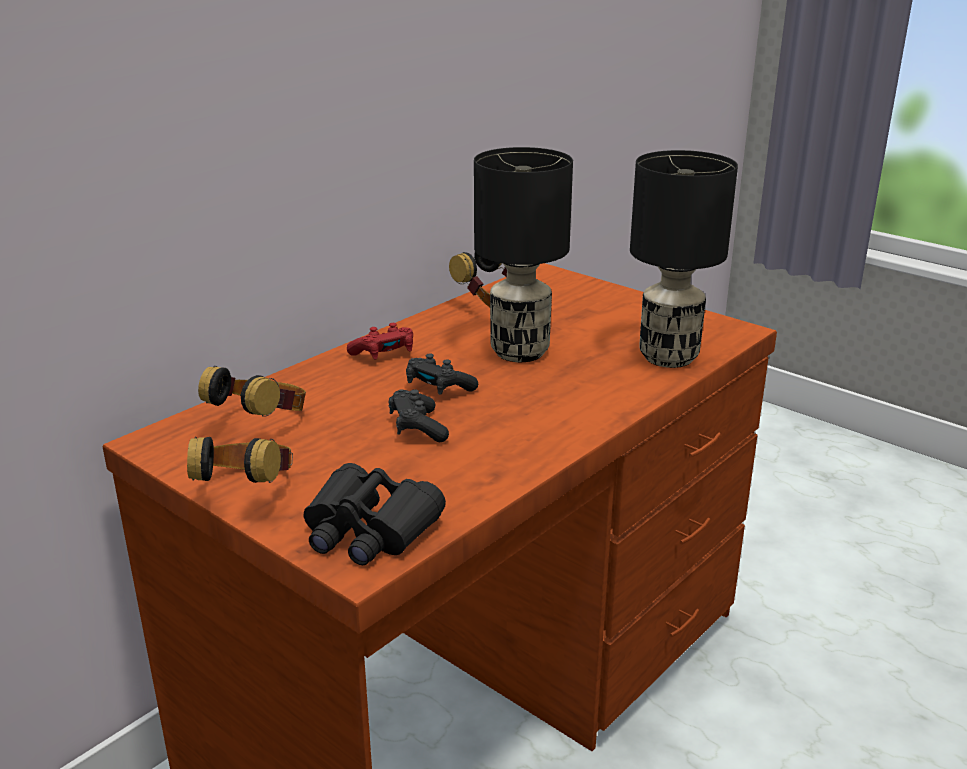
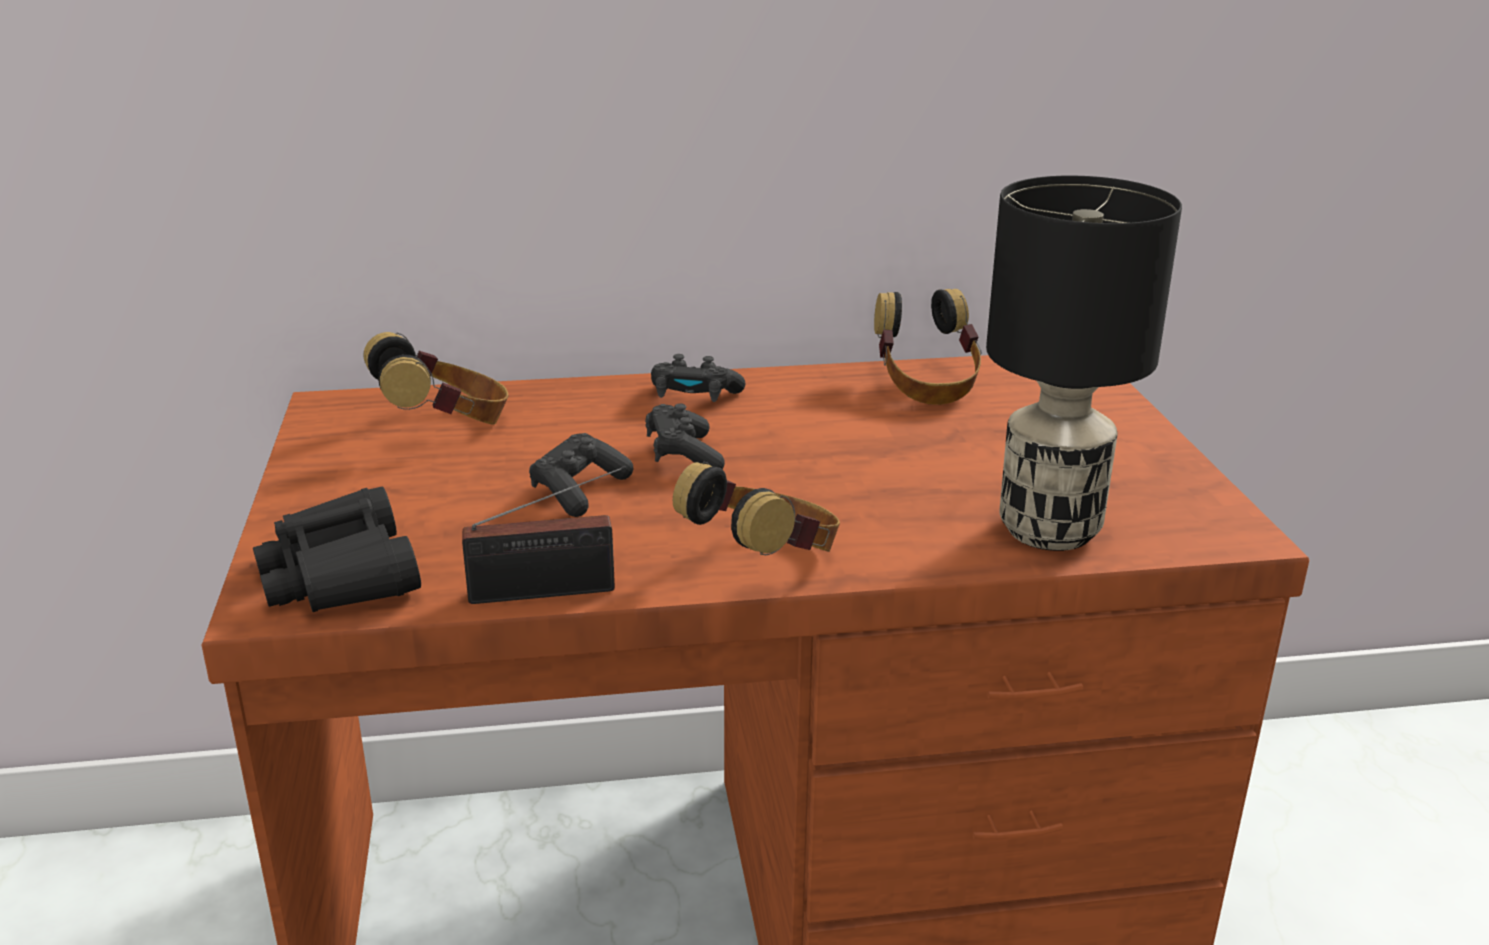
camera: 40 degrees right, 0 degrees up
headphones [187,437,293,483] -> headphones moved to [673,462,840,555]
red game controller [347,323,413,360] -> black game controller [651,354,745,402]
black table lamp [474,147,573,362] -> none
none -> radio [462,466,626,604]

